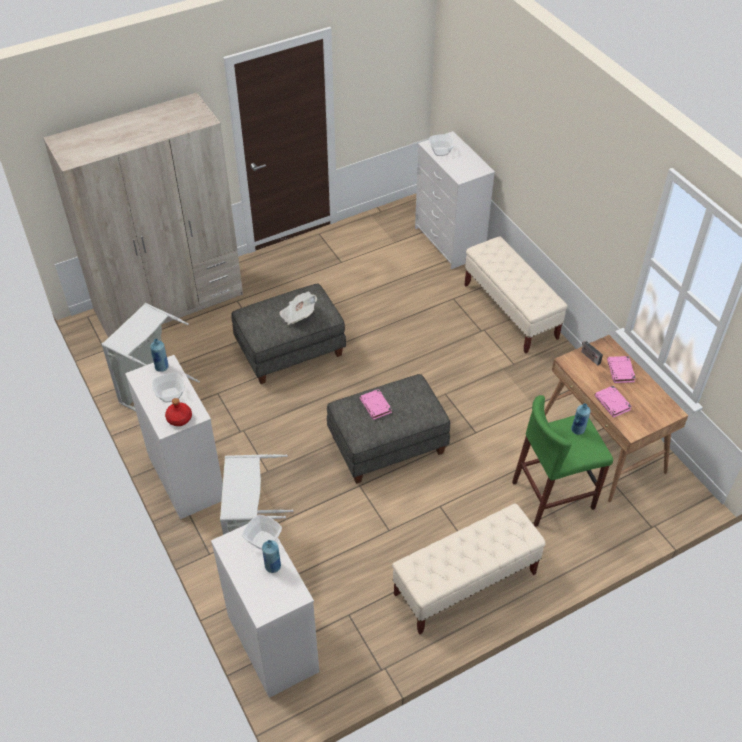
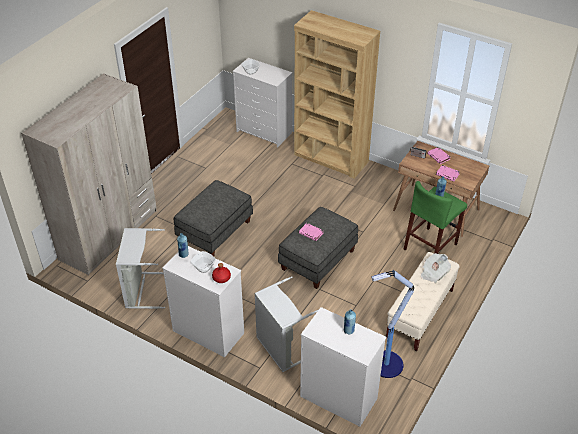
camera: 30 degrees left, 5 degrees down
bowl [242,515,282,550] -> none
newspaper [279,292,317,325] -> newspaper moved to [420,253,451,283]
beige bench [465,237,568,354] -> brown bookcase [294,10,380,179]
none -> floor lamp [372,270,414,378]

